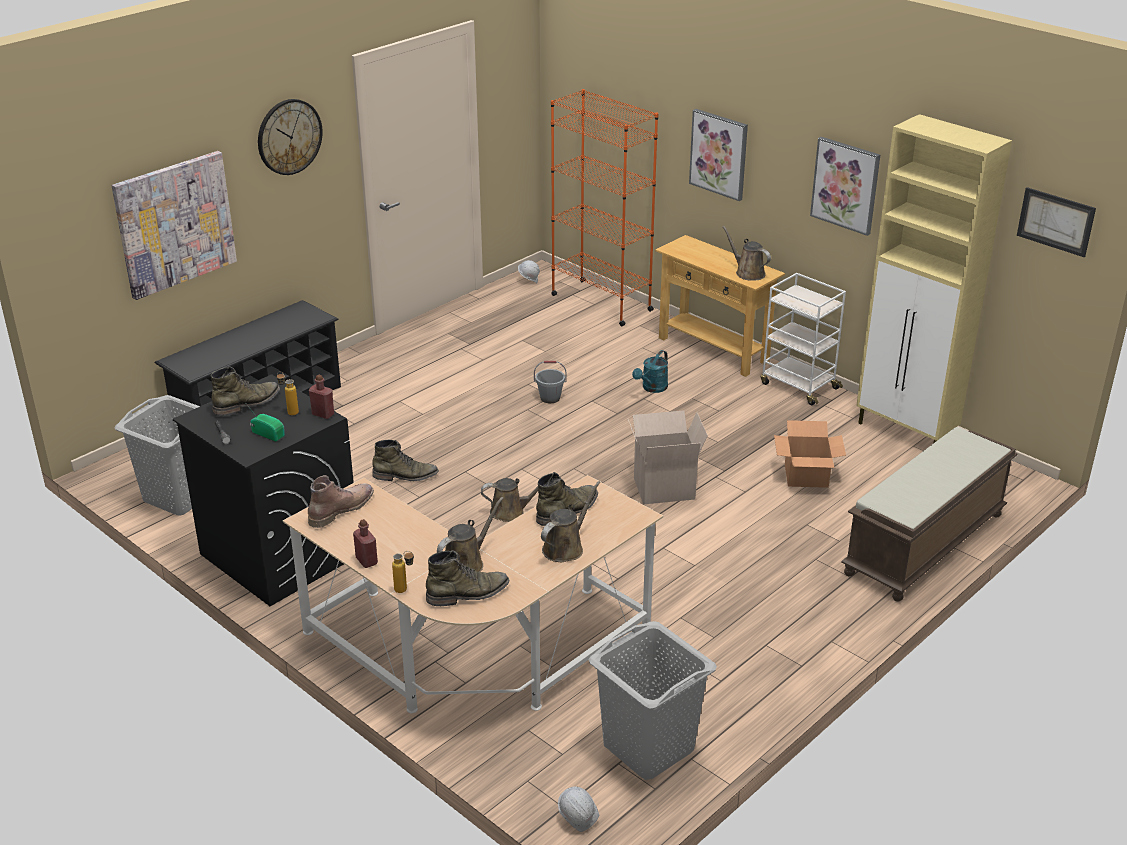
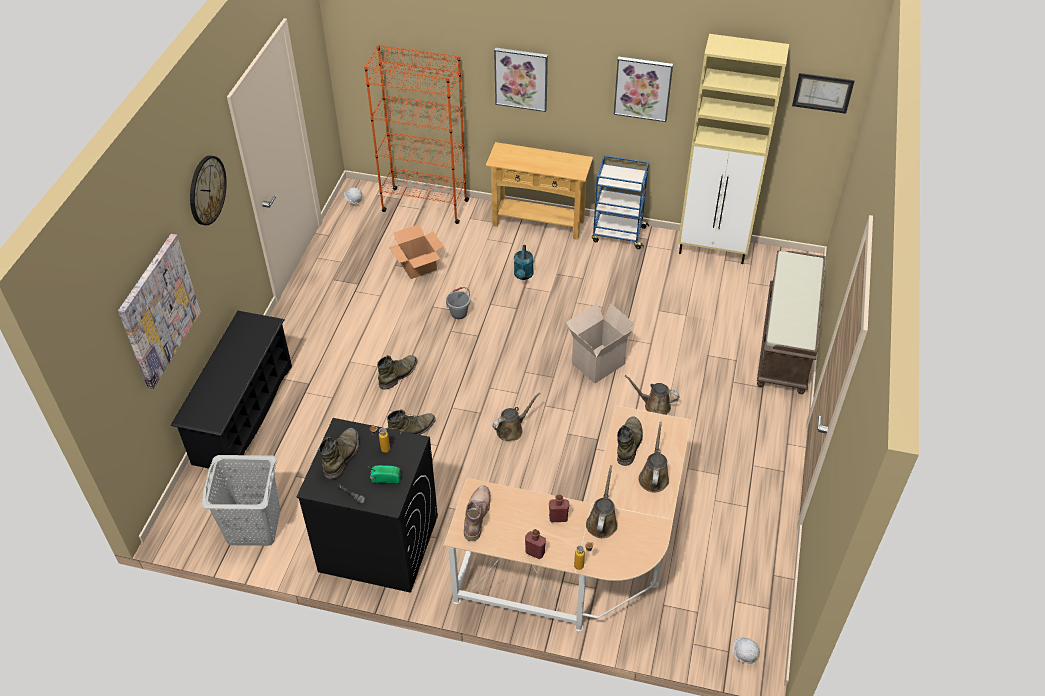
camera: 30 degrees left, 15 degrees up
red bottle [309,375,334,419] -> red bottle moved to [549,495,569,522]
green boot [426,550,510,606] -> green boot moved to [377,355,417,390]
grey laundry basket [589,621,717,780] -> none
brown watering can [722,226,771,281] -> brown watering can moved to [624,375,679,415]
white cart [761,273,846,405] -> blue cart [592,155,649,249]
cardboard box [774,420,846,488] -> cardboard box moved to [389,224,444,279]

